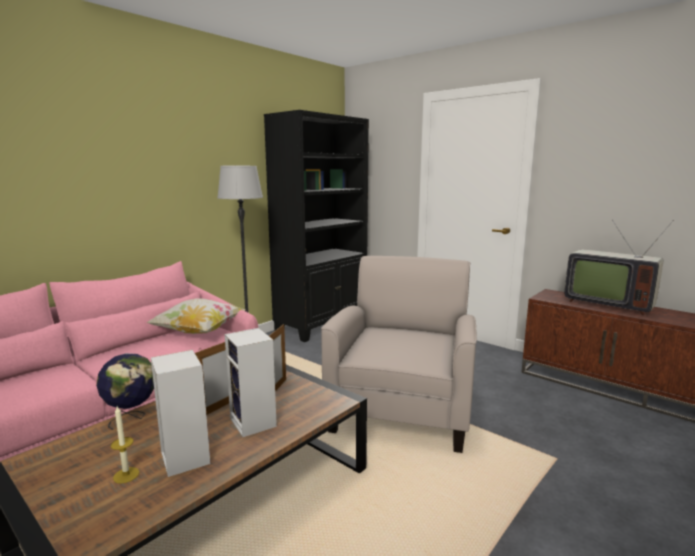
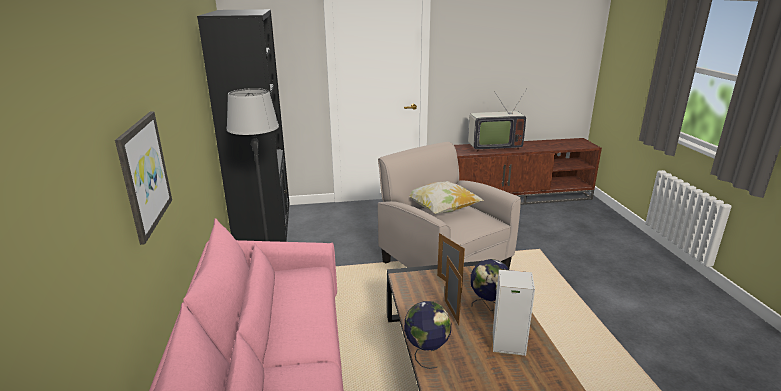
camera: 50 degrees left, 10 degrees up
candle [111,406,139,484] -> none
pillow [146,298,246,334] -> pillow moved to [409,181,484,214]
speaker [225,328,277,437] -> globe [470,259,509,311]
none -> picture [115,111,172,245]

